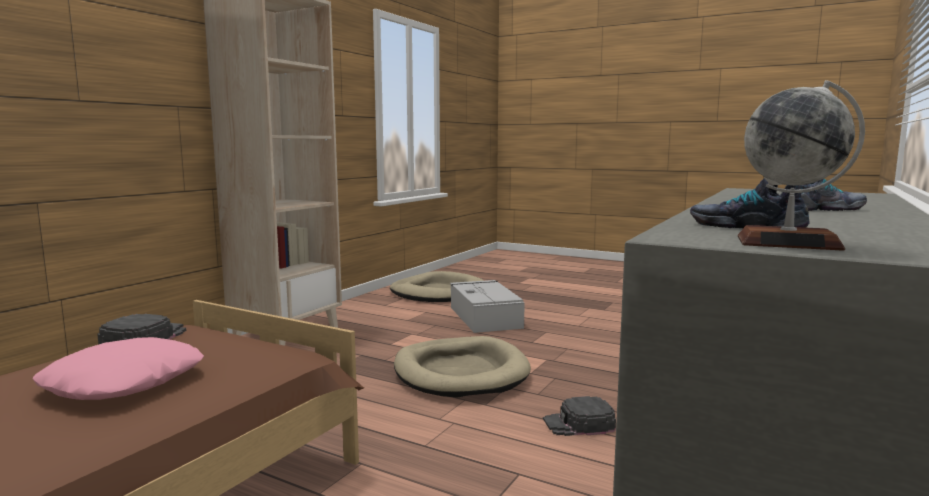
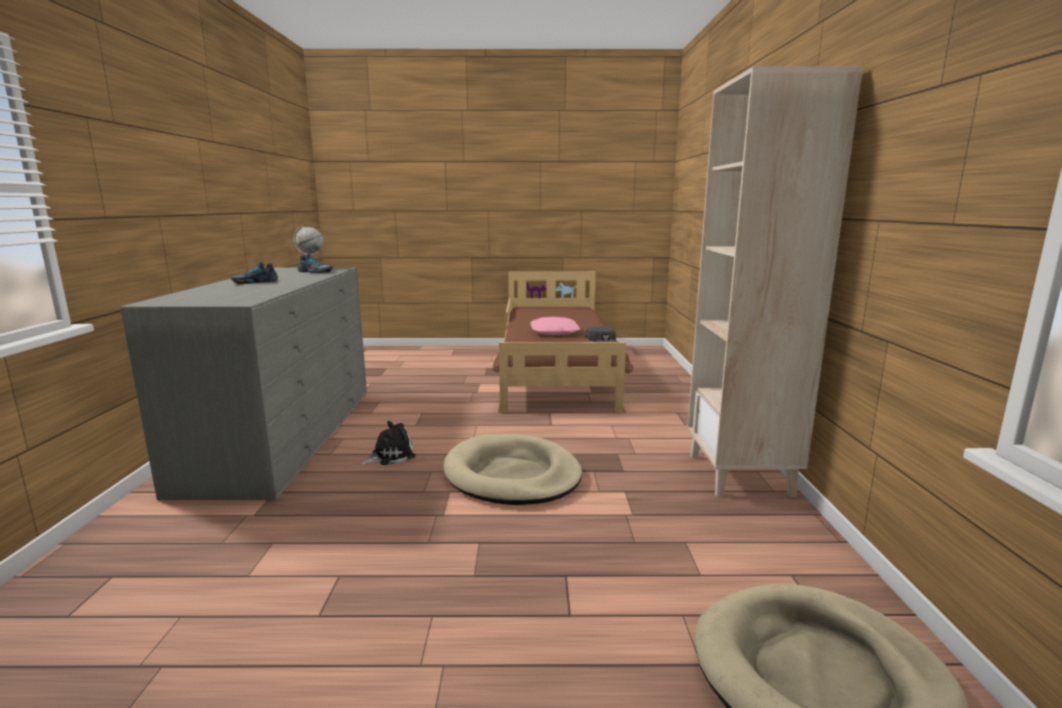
camera: 150 degrees right, 5 degrees up
grey storage box [450,280,525,333] -> none
black cap [543,396,616,436] -> plush toy [360,421,416,465]

